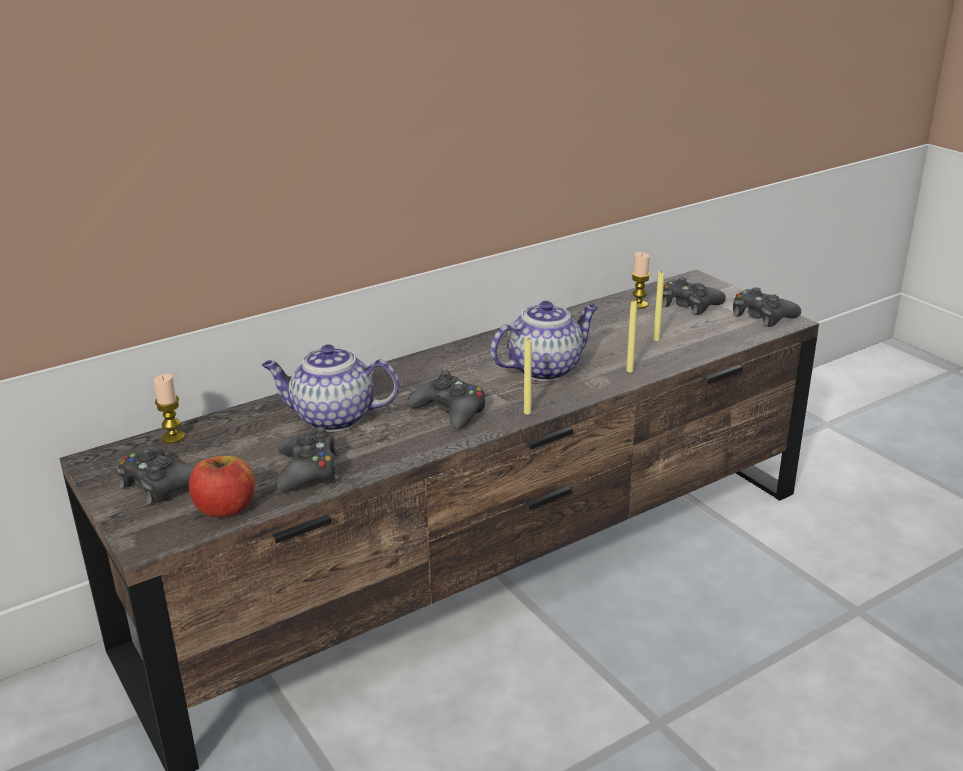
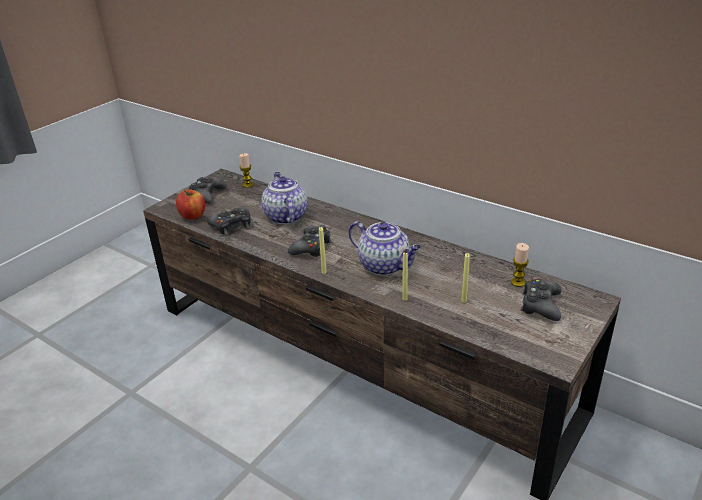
camera: 70 degrees right, 5 degrees up
black game controller [733,288,801,327] -> none

